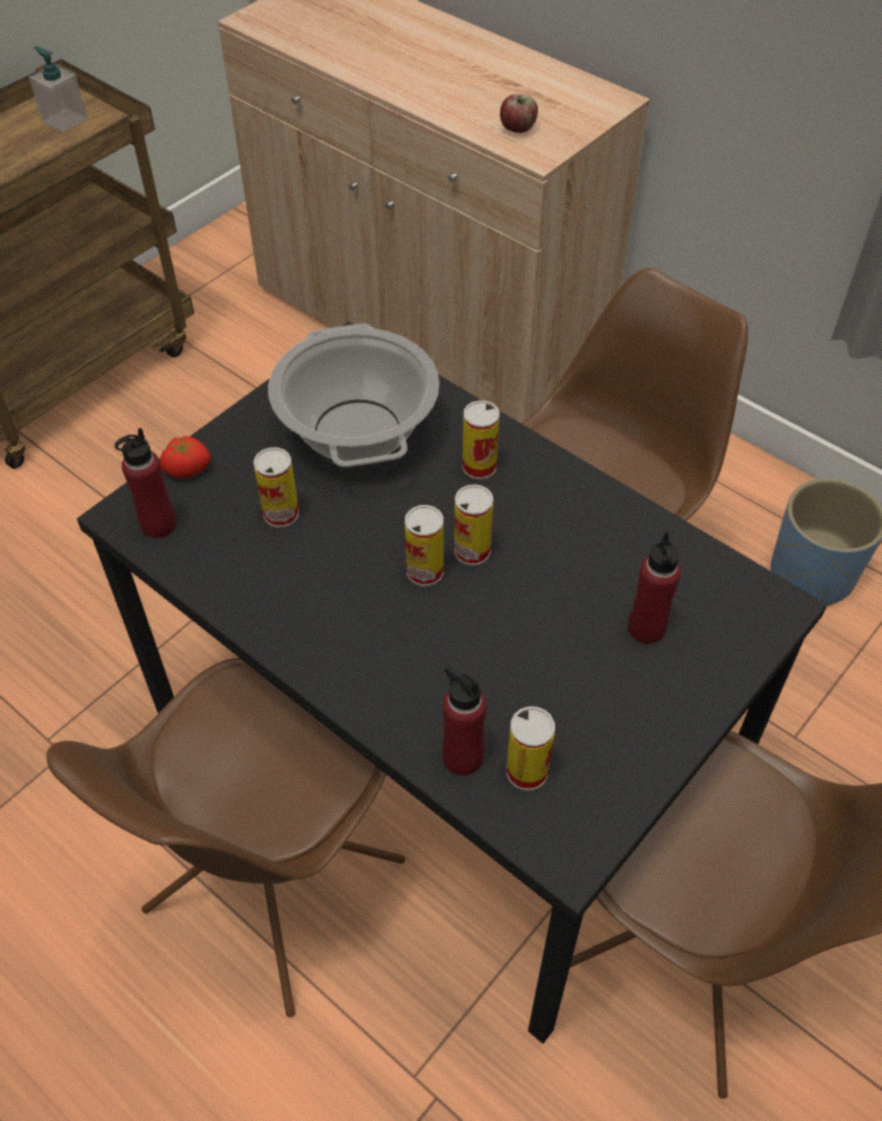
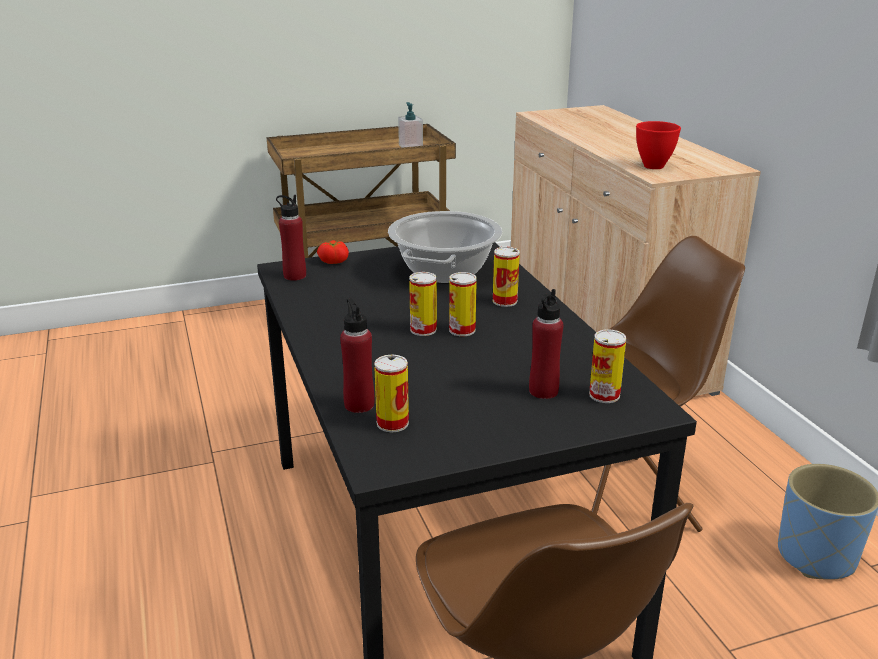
camera: 30 degrees right, 25 degrees down
brown chair [47,658,405,1017] -> none
can [254,447,299,528] -> can moved to [589,329,627,403]
apple [500,94,538,133] -> red bowl [636,121,681,169]

